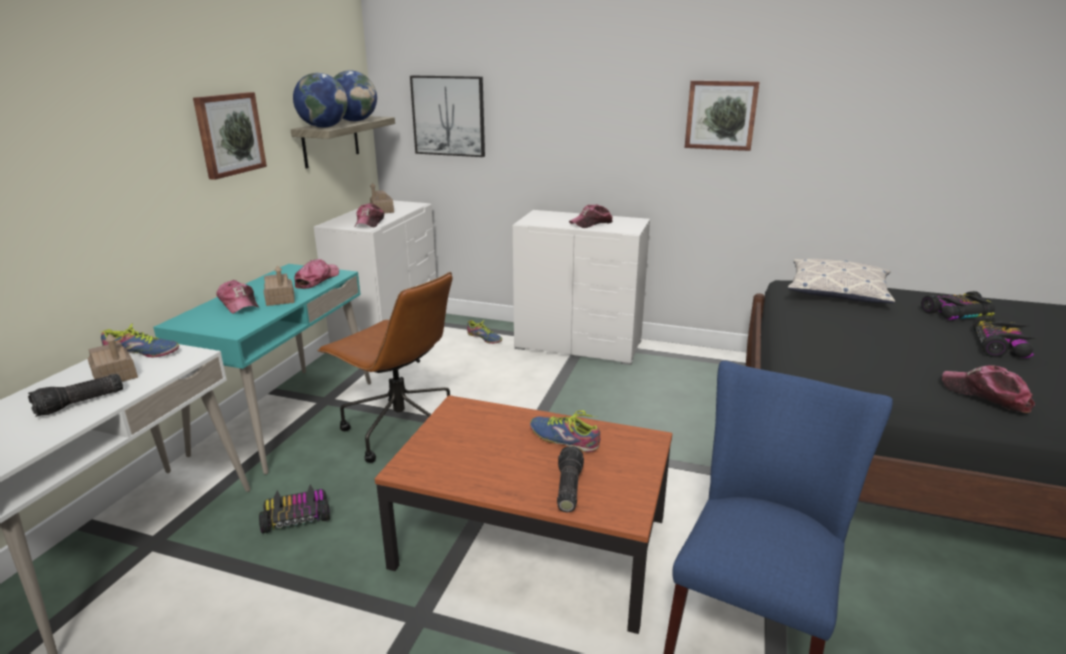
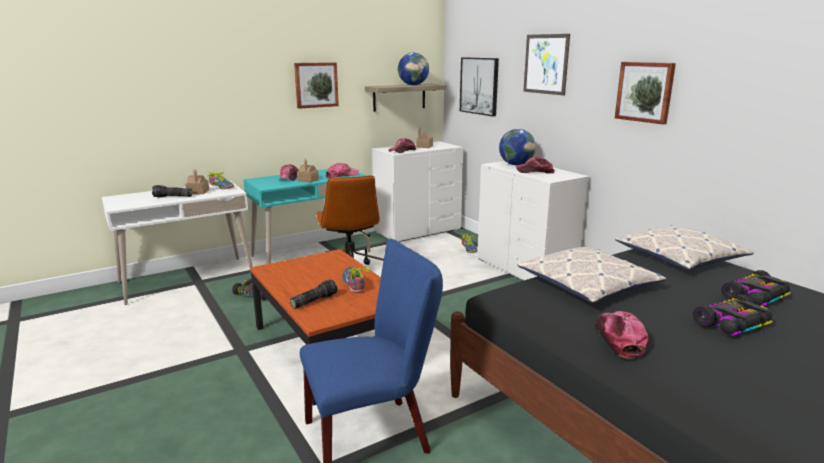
camera: 40 degrees right, 5 degrees down
globe [293,73,347,128] -> globe moved to [499,129,536,165]
toy car [921,291,995,323] -> toy car turned 60 degrees counterclockwise [721,270,791,310]
none -> pillow [517,246,666,303]
none -> picture [523,34,570,95]

